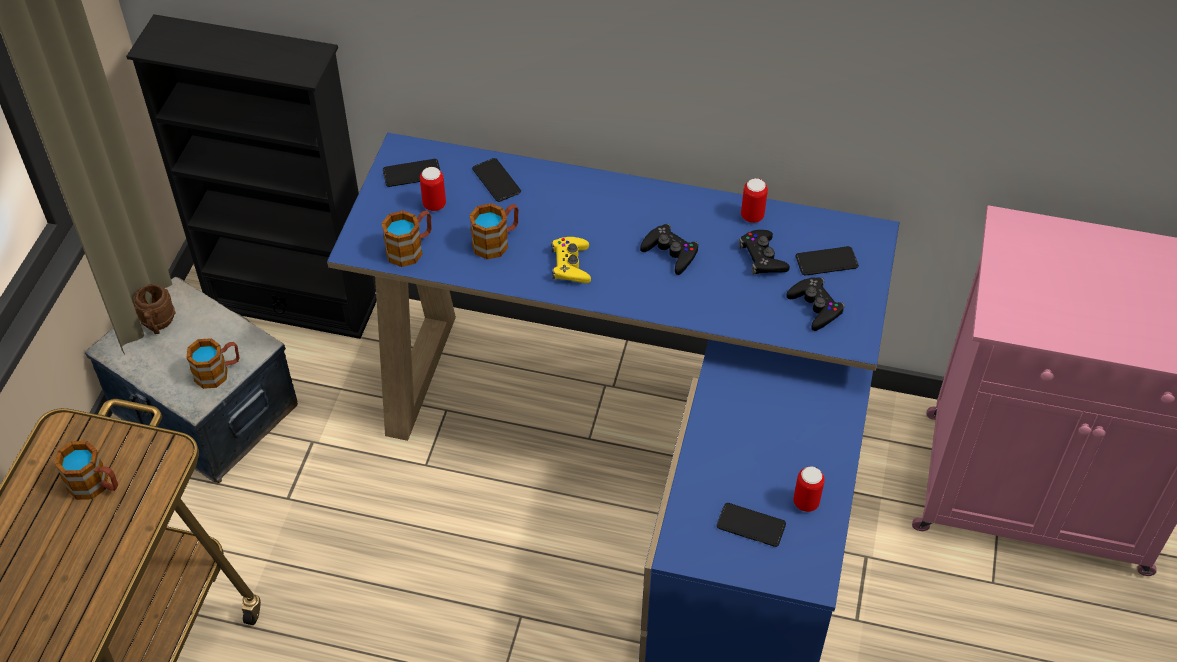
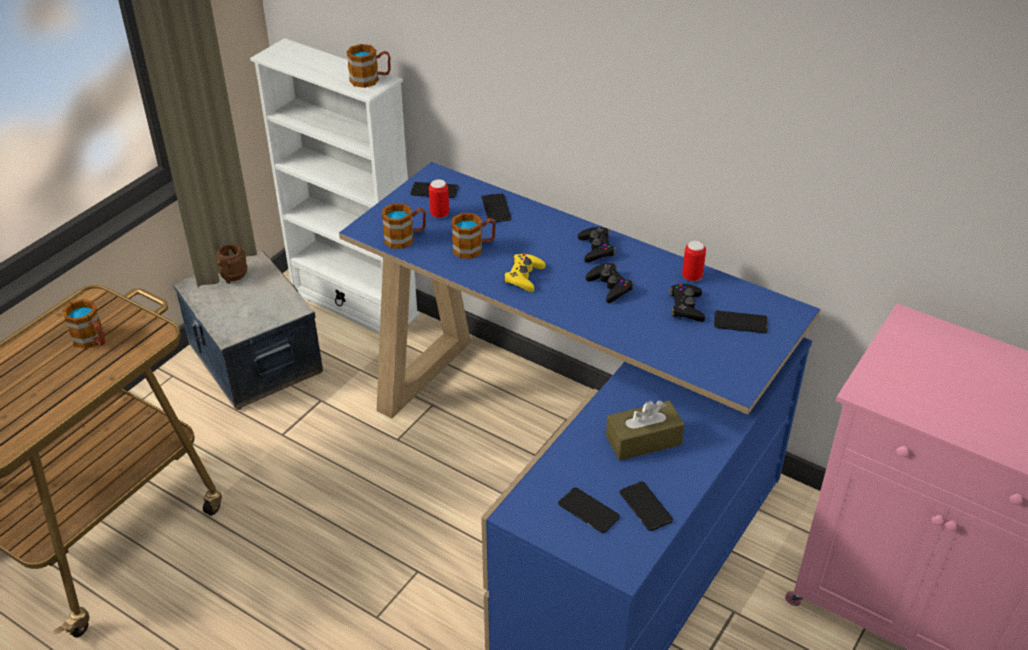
camera: 20 degrees right, 10 degrees down
black bookcase [126,14,377,339] -> white bookcase [250,38,419,334]
mug [186,338,239,389] -> mug moved to [347,44,391,88]
black game controller [786,277,845,331] -> black game controller moved to [578,227,616,263]
can [793,466,825,512] -> phone [619,481,673,531]
none -> brown tissue box [606,400,685,461]

